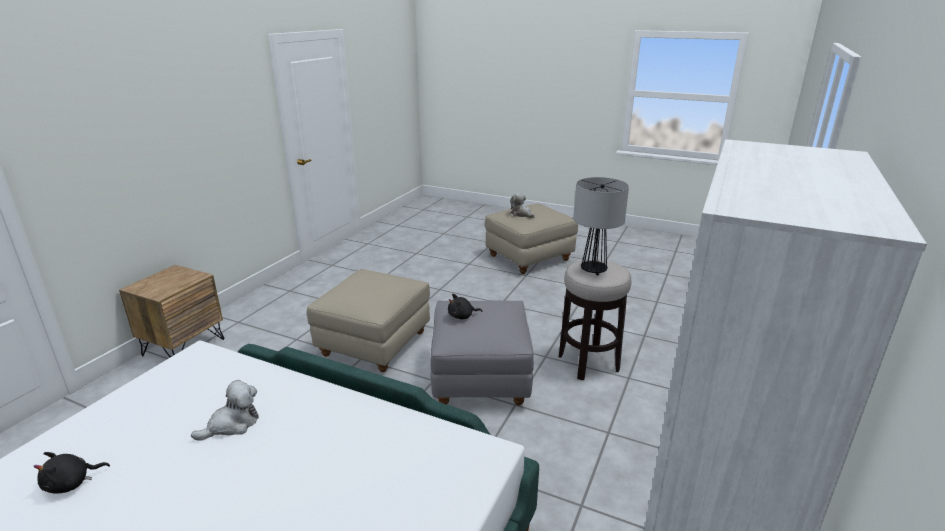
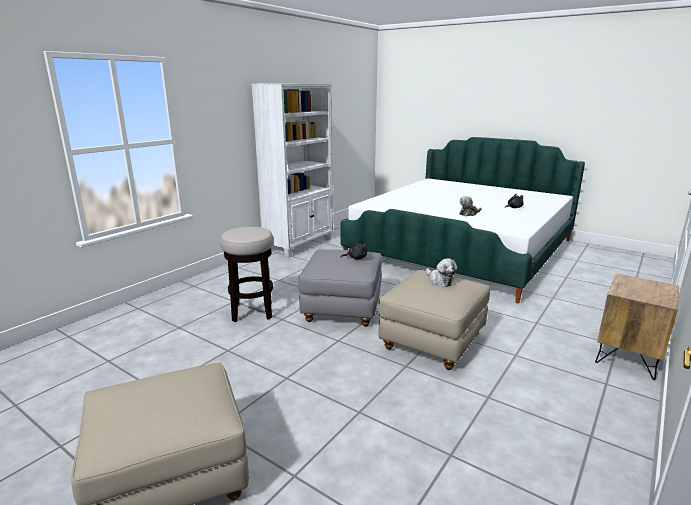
camera: 170 degrees left, 5 degrees down
plush toy [510,193,535,218] -> plush toy moved to [426,259,457,287]
table lamp [573,177,629,275] -> none

